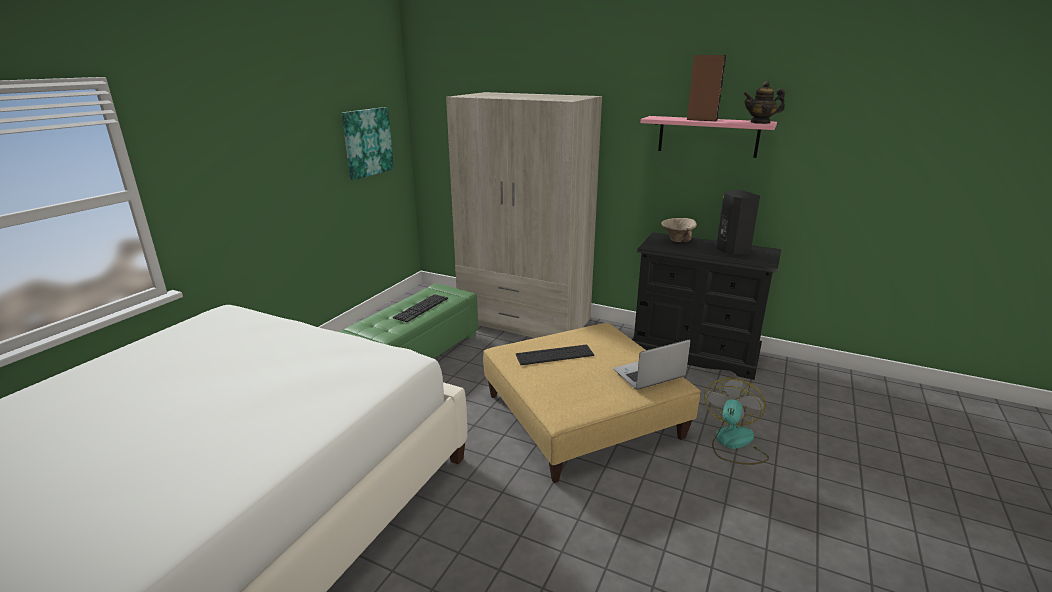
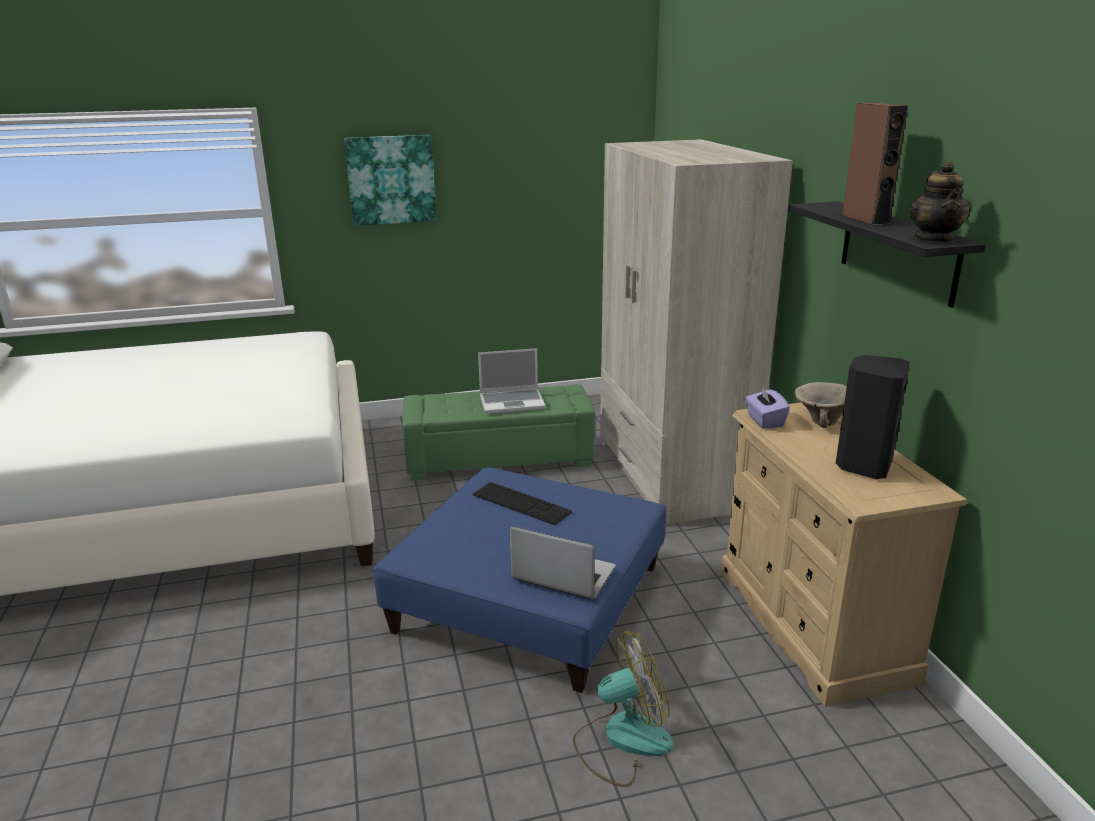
camera: 50 degrees right, 0 degrees up
picture [342,107,394,180] -> picture moved to [344,135,437,226]
keyboard [393,294,448,322] -> laptop [478,348,545,414]
beige ottoman [483,323,701,483] -> blue ottoman [373,467,667,693]
black dresser [632,232,782,380] -> beige dresser [721,402,967,707]
pink shelf [641,116,777,158] -> black shelf [788,201,986,308]
teapot [743,81,785,124] -> teapot turned 135 degrees counterclockwise [910,161,971,243]
none -> purple tissue box [745,385,790,429]

